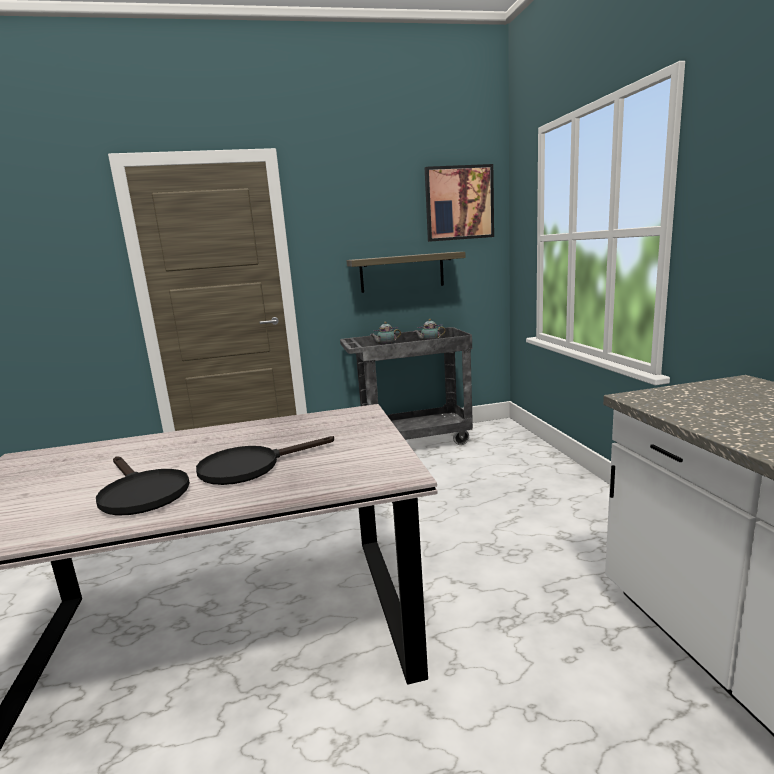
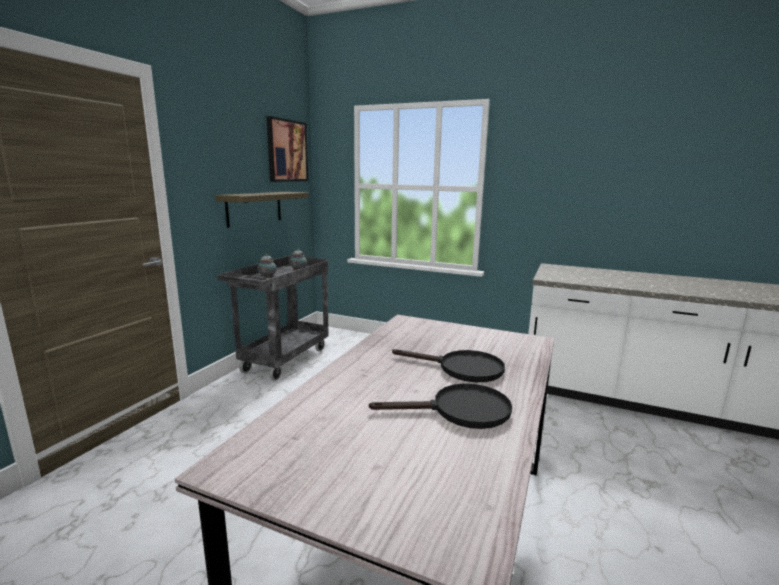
camera: 55 degrees left, 0 degrees up
black frying pan [196,436,334,485] -> black frying pan turned 75 degrees counterclockwise [392,349,505,382]

